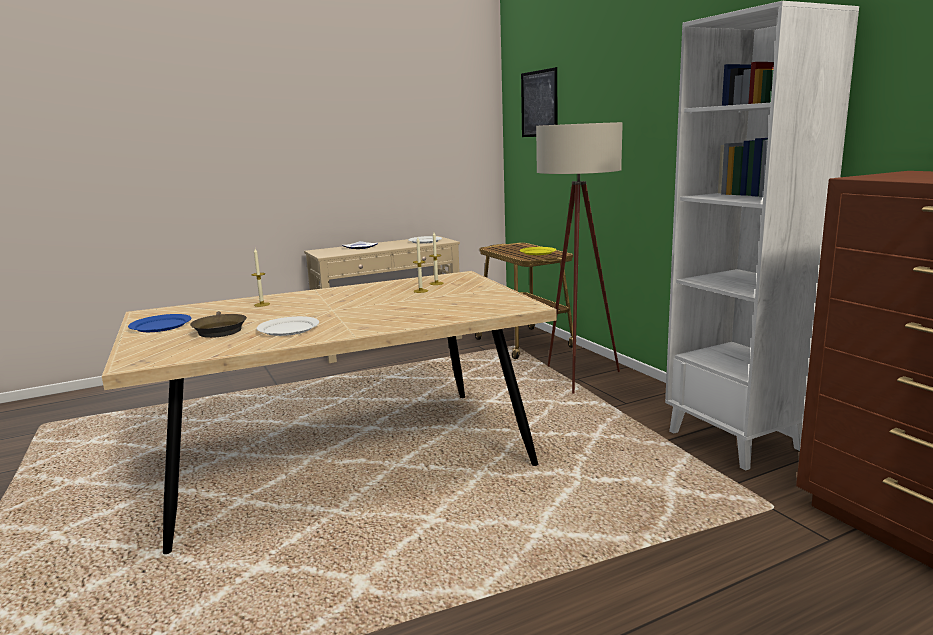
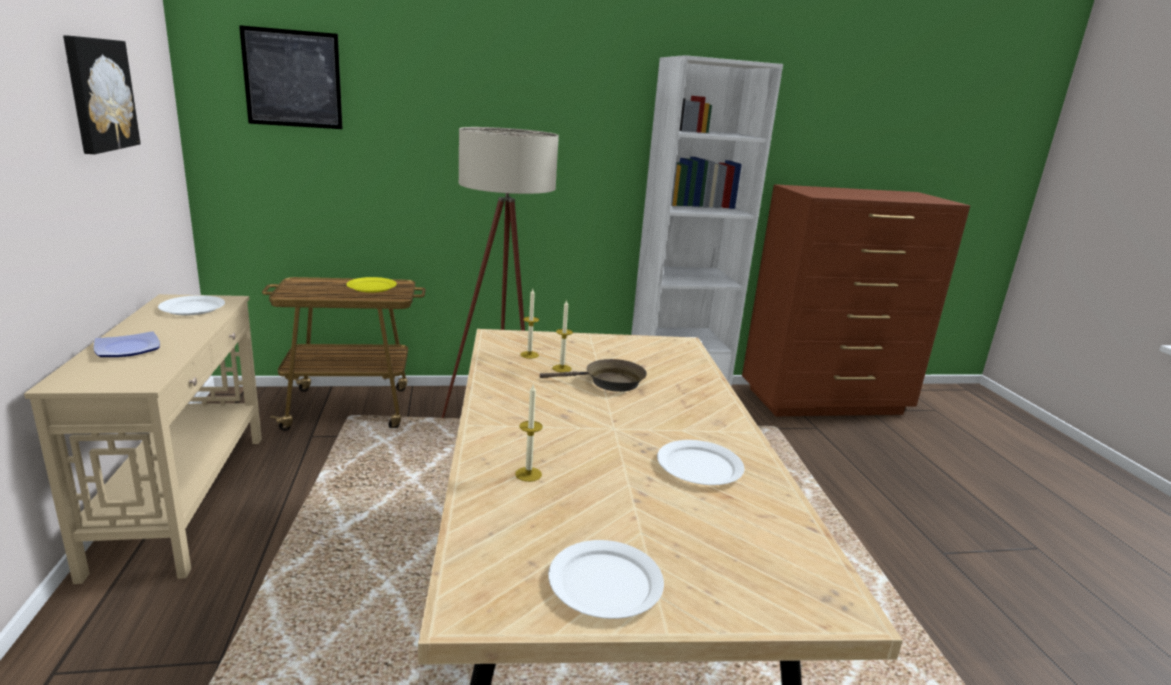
camera: 75 degrees left, 5 degrees up
blue plate [128,314,192,332] -> white plate [548,540,664,619]
brown frying pan [190,311,247,338] -> brown frying pan moved to [540,359,647,392]
none -> picture [63,35,141,154]

